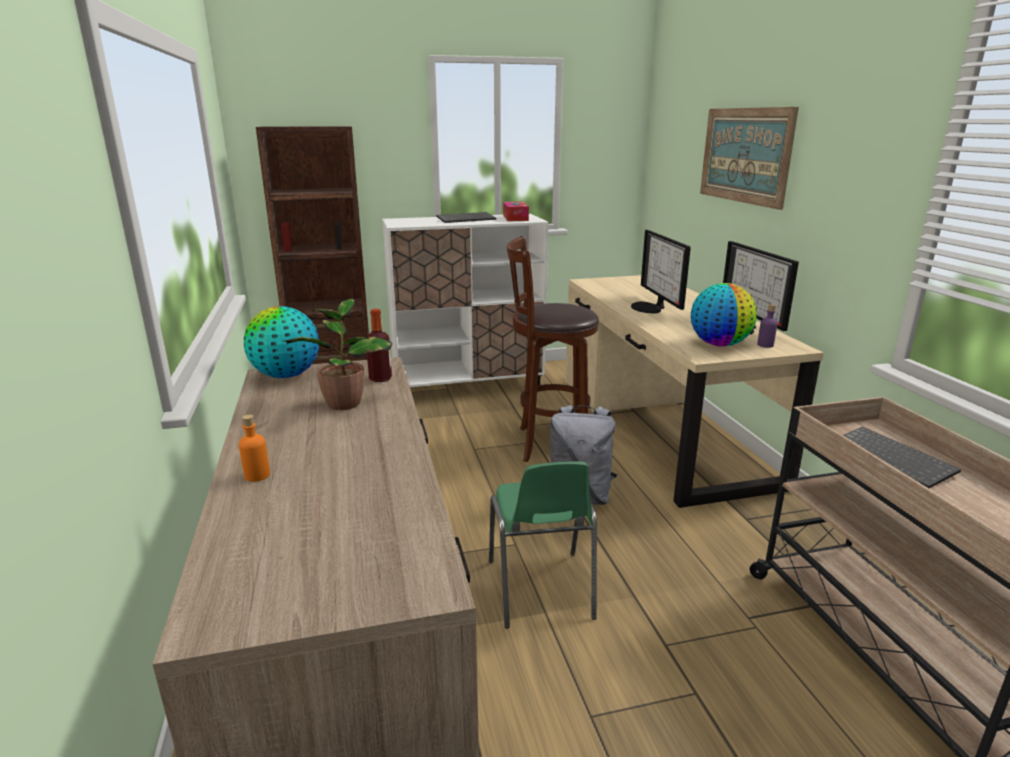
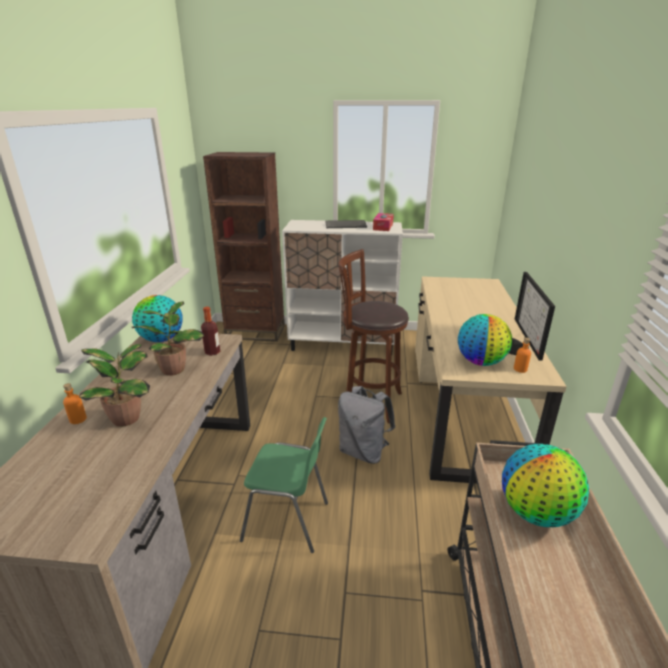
camera: 20 degrees right, 5 degrees up
green chair [489,461,597,629] -> green chair turned 90 degrees counterclockwise [240,417,328,553]
monitor [631,230,691,313] -> none
picture [700,107,799,210] -> none
purple bottle [757,304,778,348] -> orange bottle [514,337,531,373]
keyboard [843,427,961,488] -> globe [502,444,589,527]
none -> potted plant [79,344,150,427]

